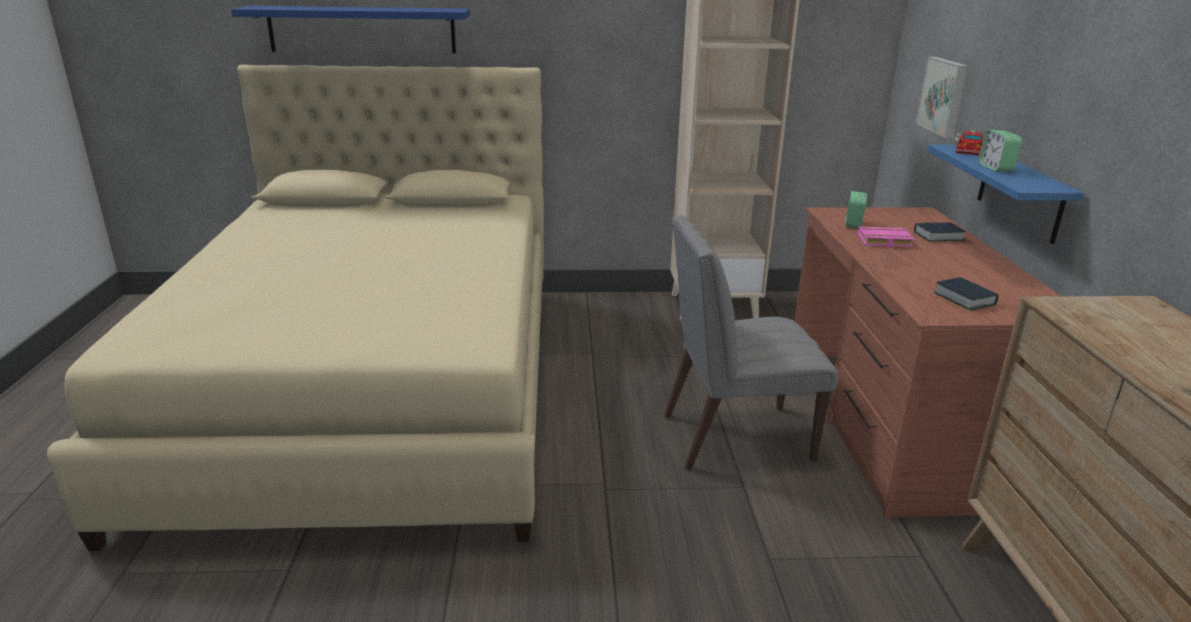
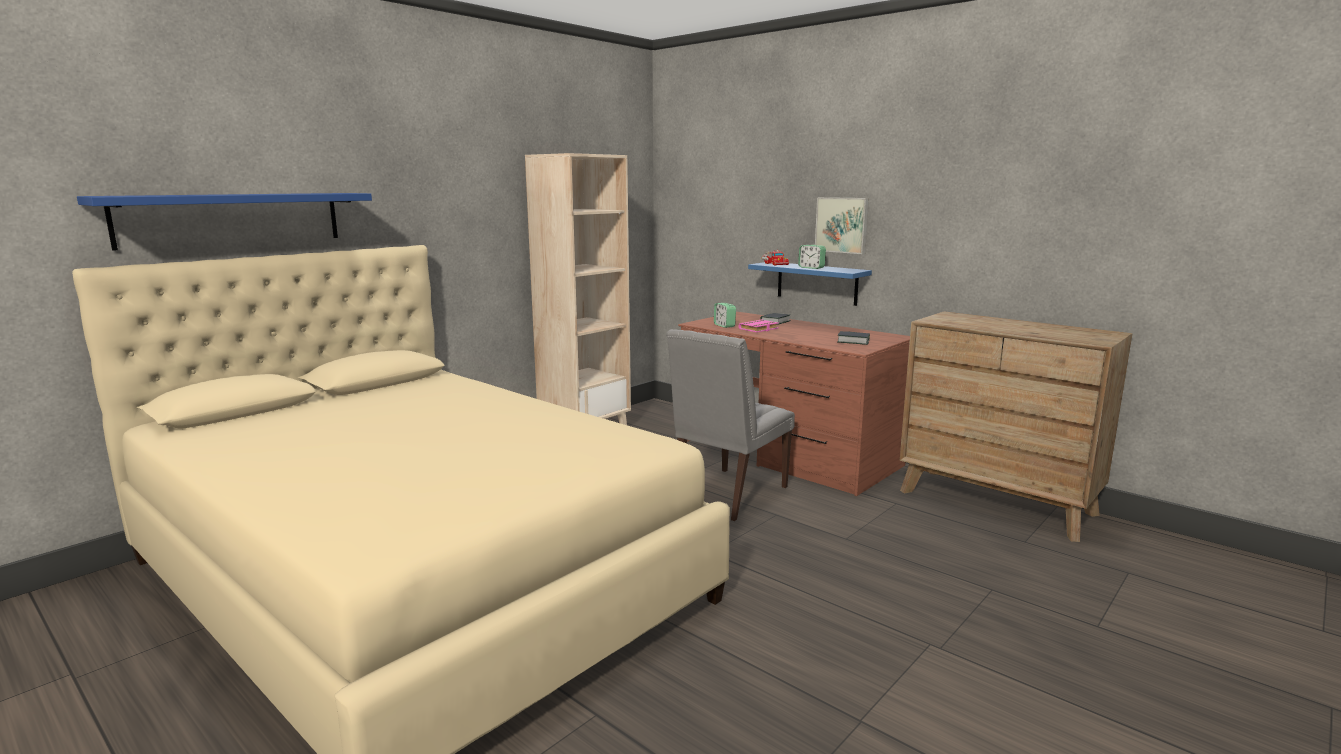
camera: 45 degrees left, 10 degrees down
picture [916,57,968,138] -> picture moved to [815,197,869,254]

